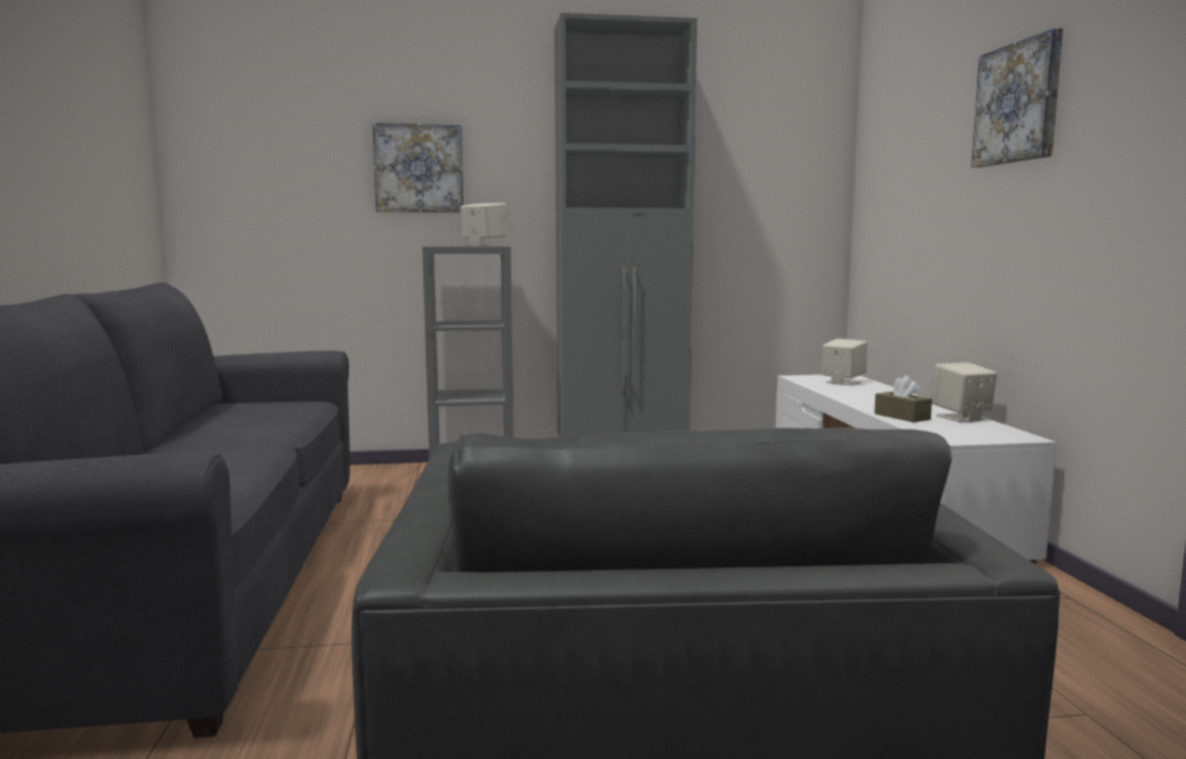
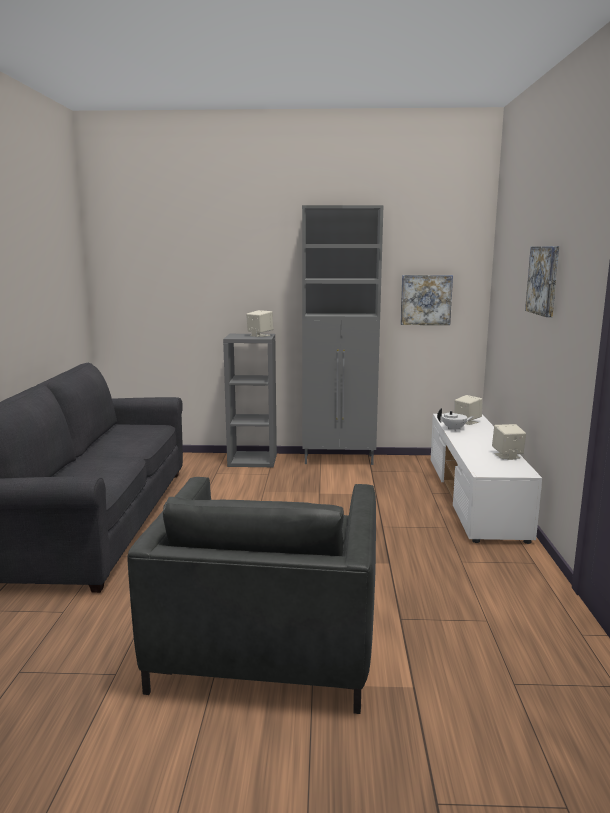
camera: 10 degrees right, 5 degrees up
picture [372,123,463,213] -> picture moved to [400,275,453,325]
brown tissue box [874,376,932,422] -> none
none -> white teapot [437,408,474,431]

